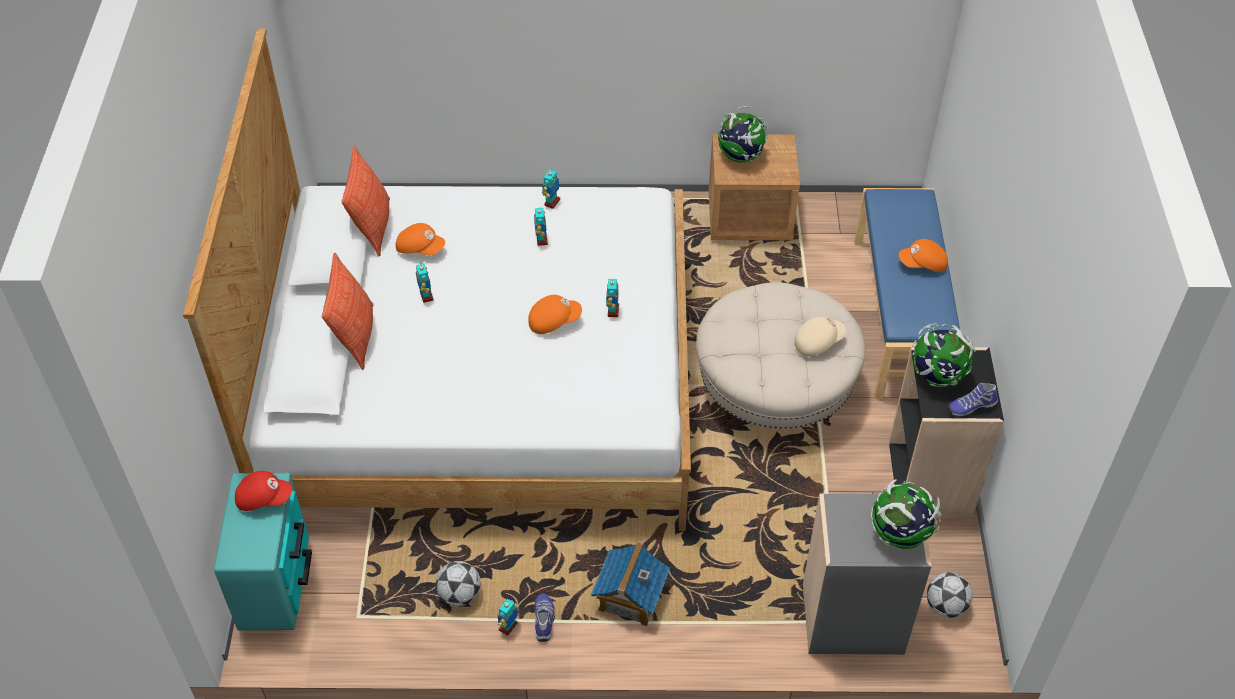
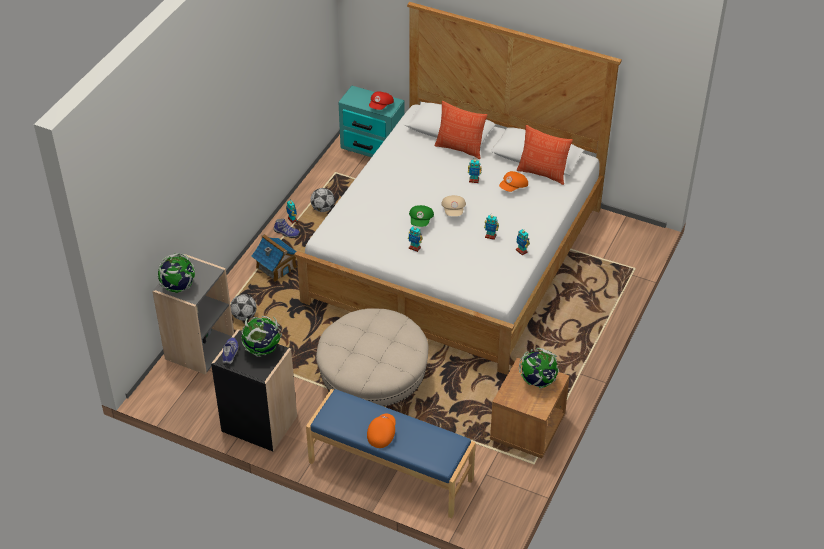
camera: 115 degrees right, 5 degrees down
orange cap [528,295,582,334] -> green cap [409,205,434,227]
beige cap [794,317,846,357] -> beige cap moved to [441,195,466,216]
football [927,572,973,618] -> football moved to [231,294,257,320]

